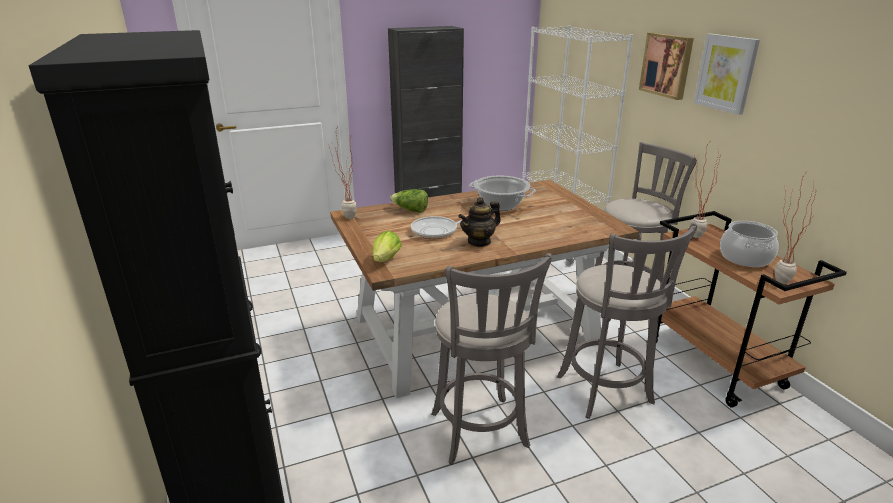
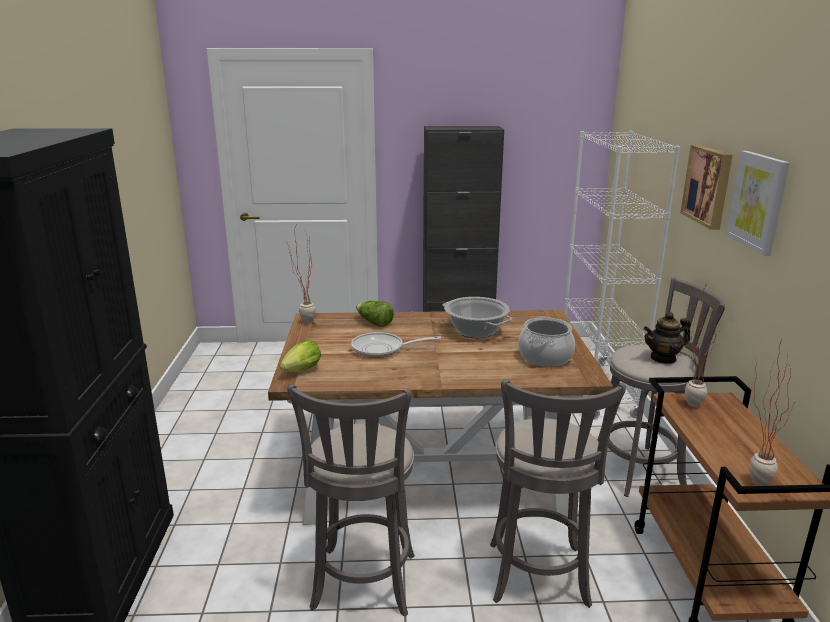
camera: 20 degrees right, 5 degrees down
teapot [458,197,501,247] -> teapot moved to [643,312,691,364]
cooking pot [720,221,779,267] -> cooking pot moved to [518,317,575,367]

